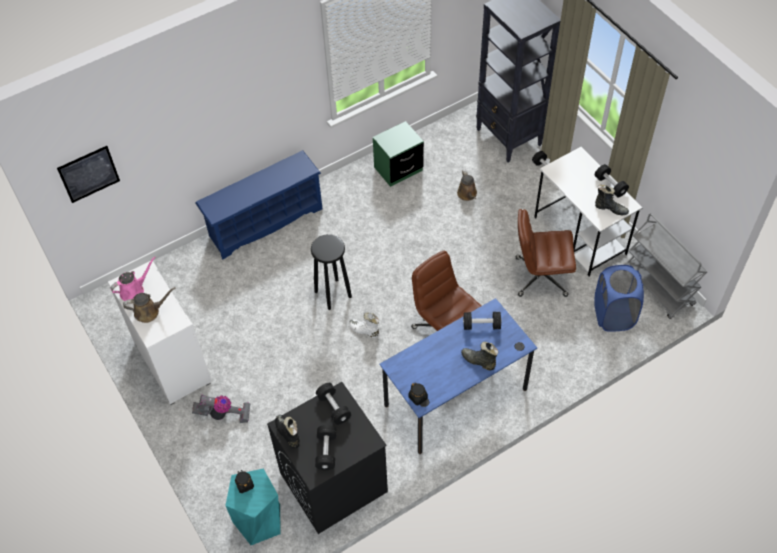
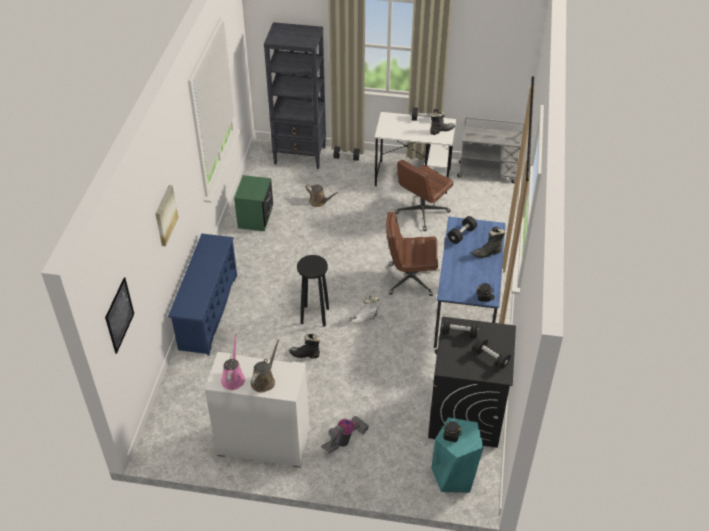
camera: 50 degrees left, 10 degrees down
black boot [275,415,300,448] -> black boot moved to [289,334,320,359]
blue laundry basket [594,265,644,332] -> none
none -> picture [155,185,178,246]

